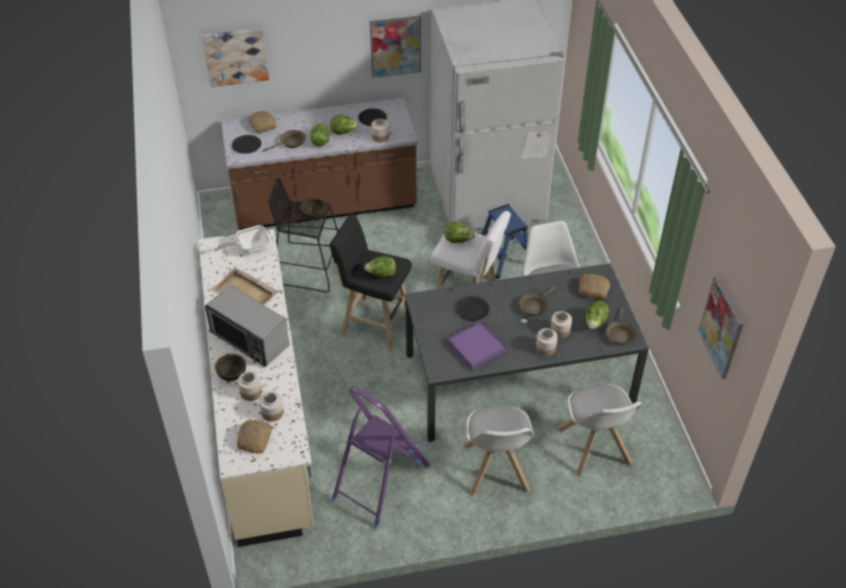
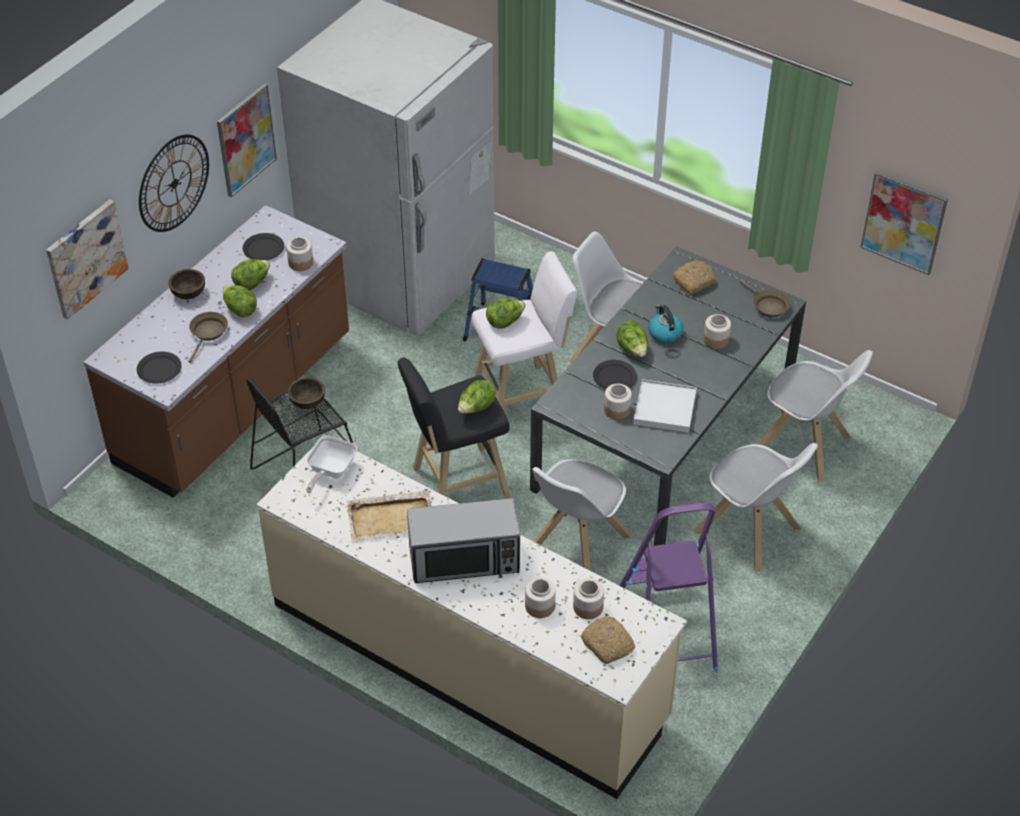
camera: 45 degrees left, 0 degrees up
brown bowl [215,354,246,381] -> brown bowl moved to [168,269,205,299]
bread [248,111,277,133] -> none
purple tray [447,321,507,369] -> white tray [634,379,697,433]
brown frying pan [519,286,556,316] -> kettle [648,305,684,344]
jar [536,328,558,356] -> jar moved to [604,384,632,420]
lettuce [585,300,609,329] -> lettuce moved to [616,321,648,357]
none -> wall clock [139,134,209,232]
none -> chair [532,459,631,571]

